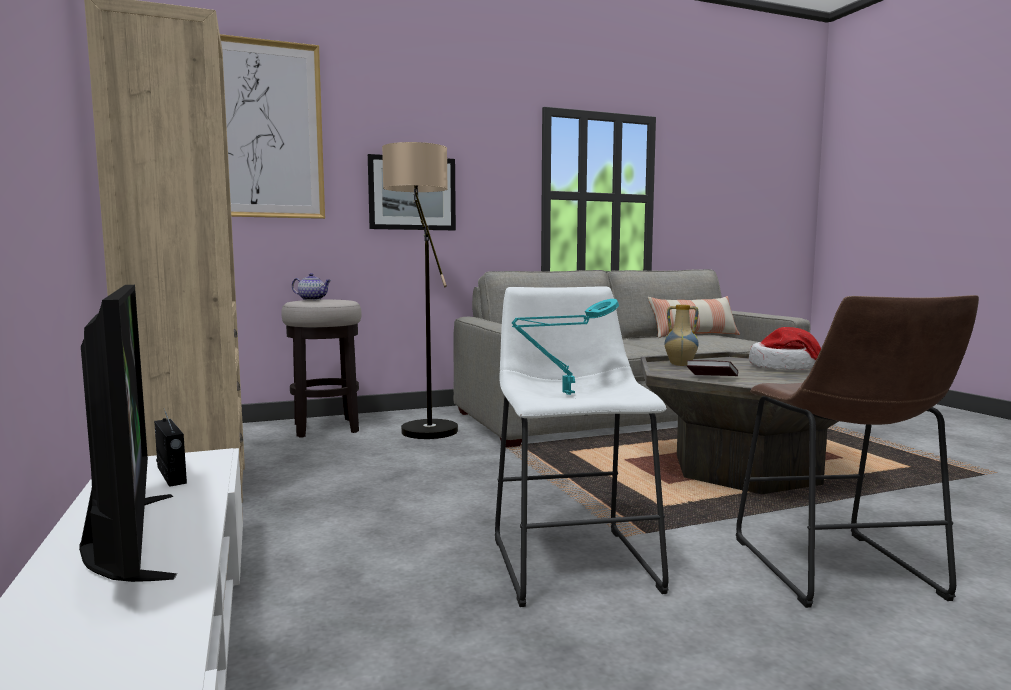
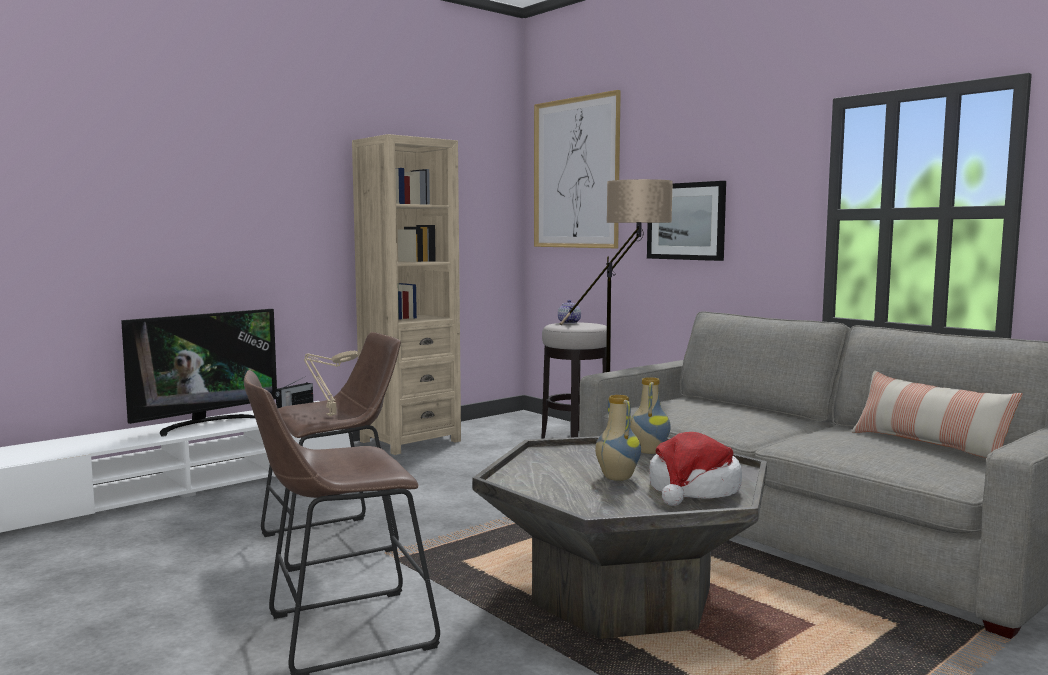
camera: 70 degrees right, 0 degrees up
white stool [495,286,669,607] -> brown stool [261,332,401,572]
turquoise table lamp [512,299,619,395] -> beige table lamp [304,351,358,416]
book [686,360,738,376] -> none
none -> vase [595,395,641,481]

